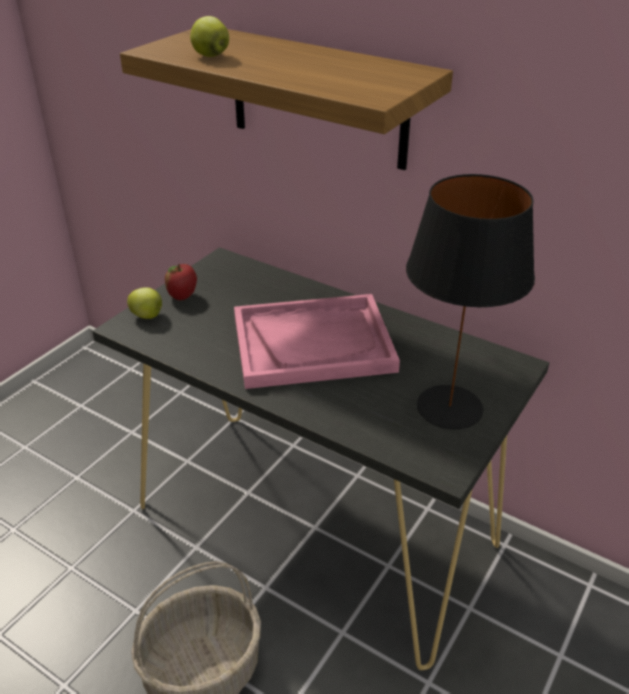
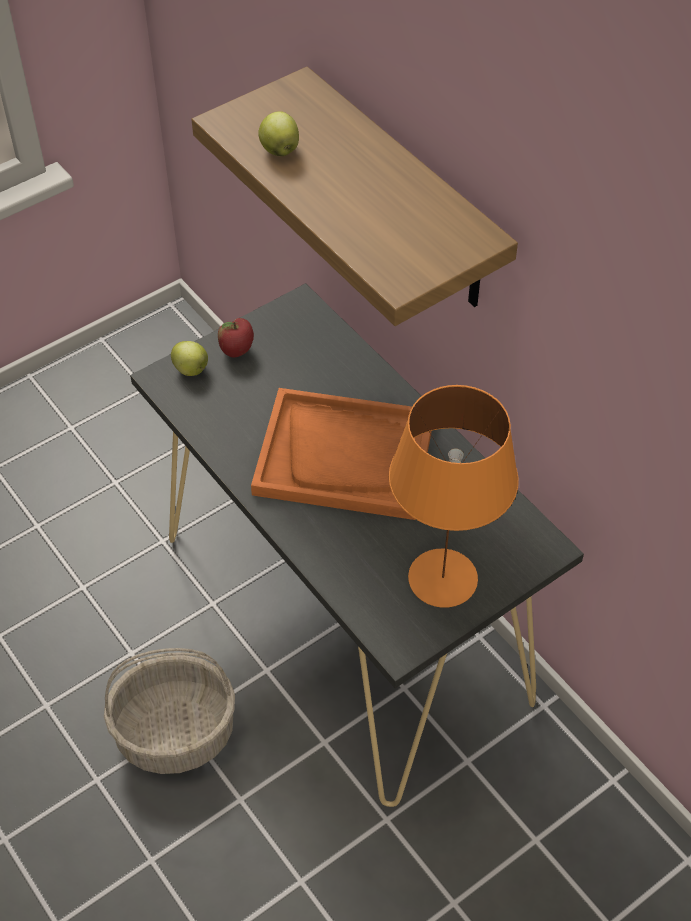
camera: 20 degrees right, 15 degrees up
pink tray [234,294,400,389] -> orange tray [251,388,432,520]
black table lamp [406,174,535,429] -> orange table lamp [389,385,519,608]

